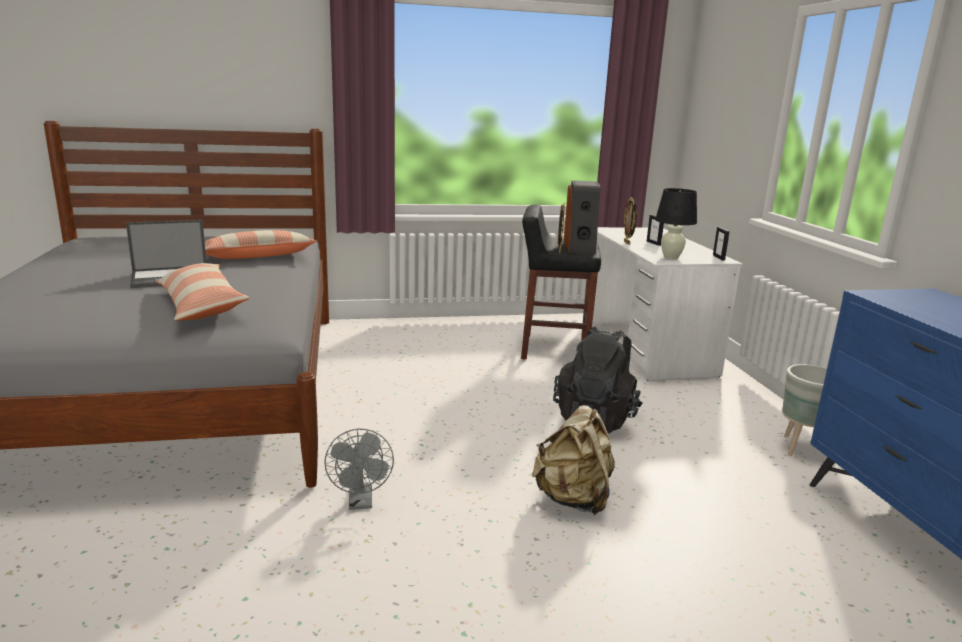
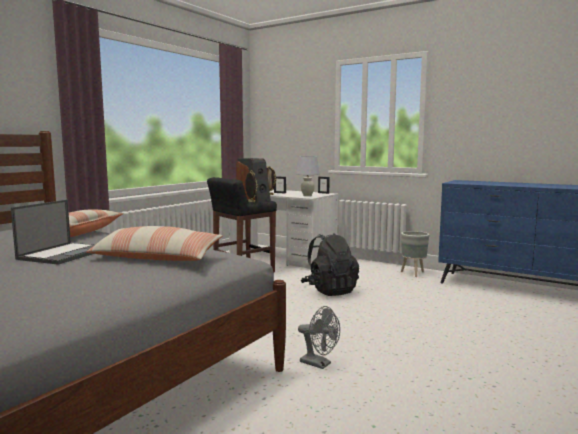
camera: 45 degrees left, 10 degrees down
beige backpack [532,405,615,515] -> none
black table lamp [655,188,697,259] -> white table lamp [296,156,319,196]

